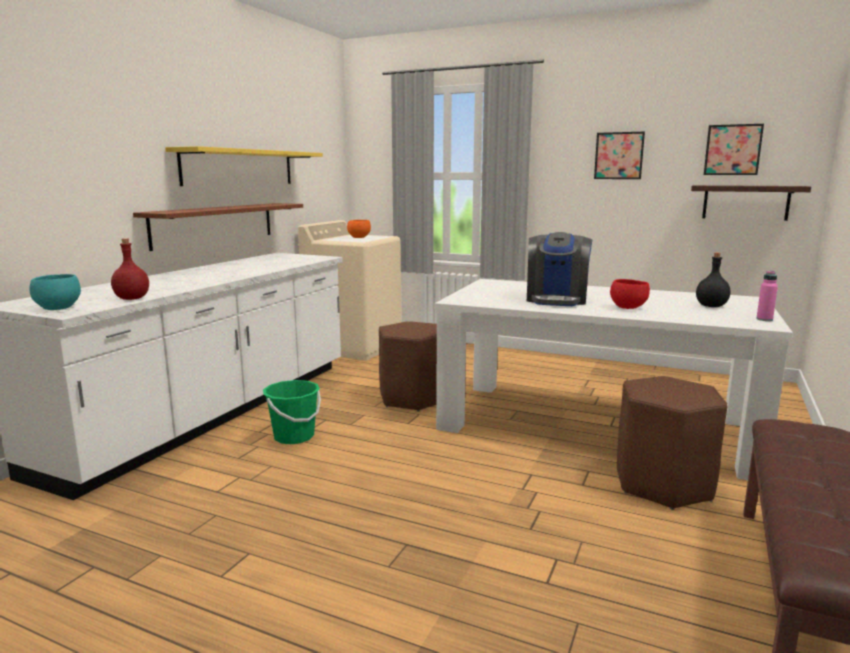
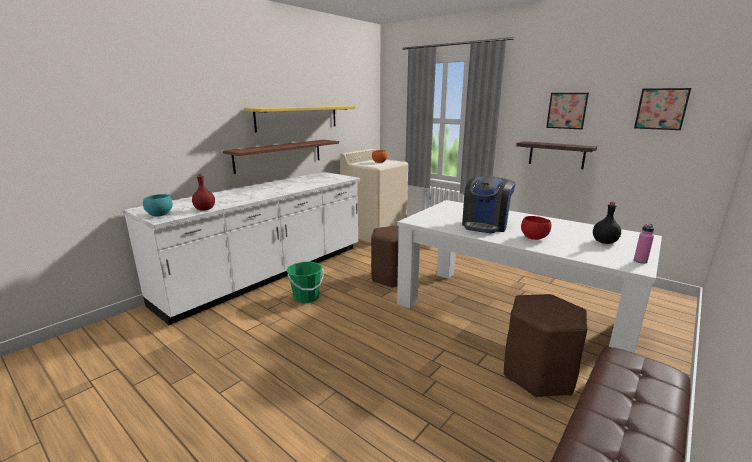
camera: 15 degrees right, 5 degrees up
shelf [691,185,811,221] -> shelf moved to [516,141,597,169]

